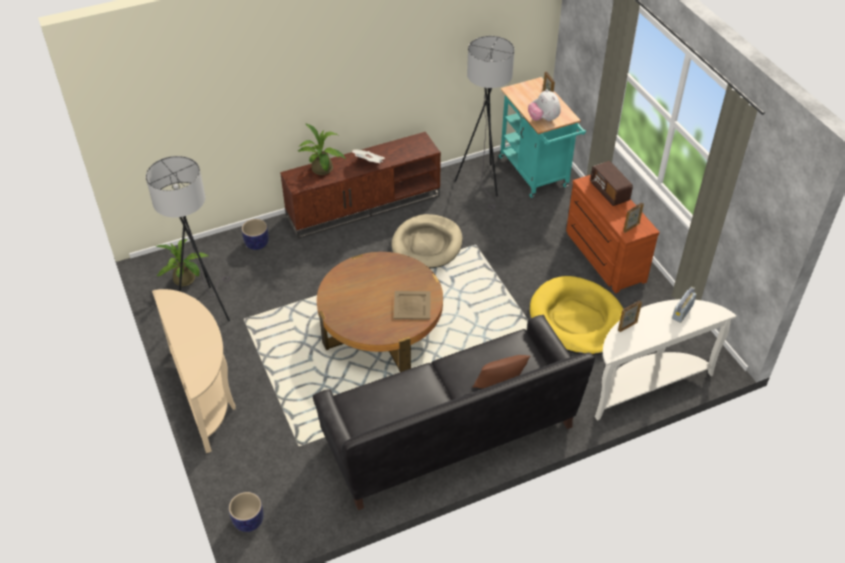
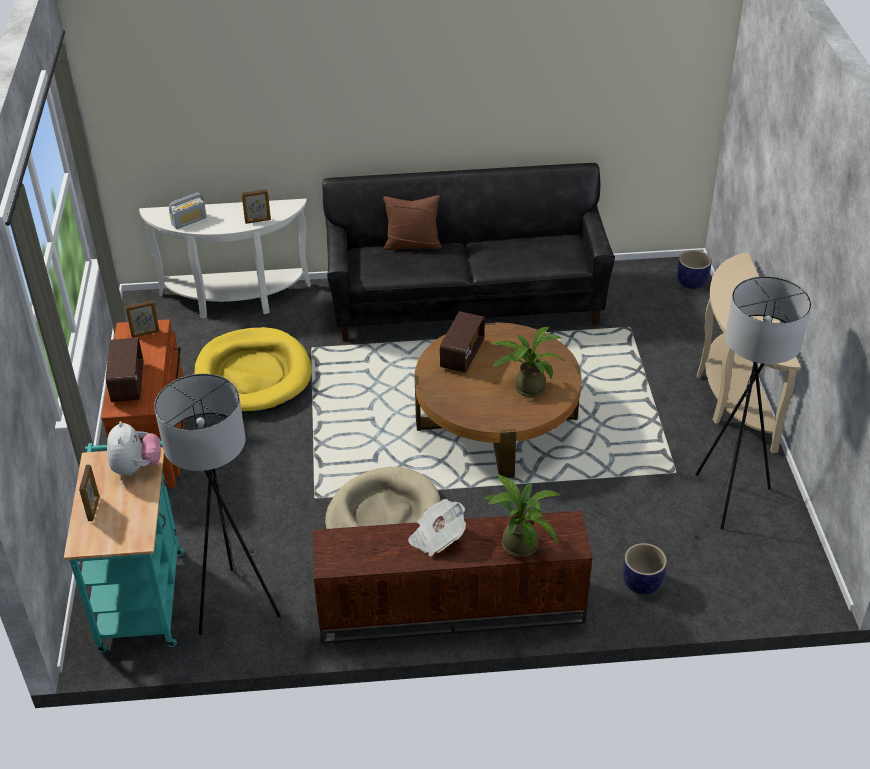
camera: 160 degrees left, 5 degrees down
potted plant [157,239,208,286] -> potted plant moved to [491,327,567,397]
beige tray [394,291,431,320] -> radio [440,311,485,373]

